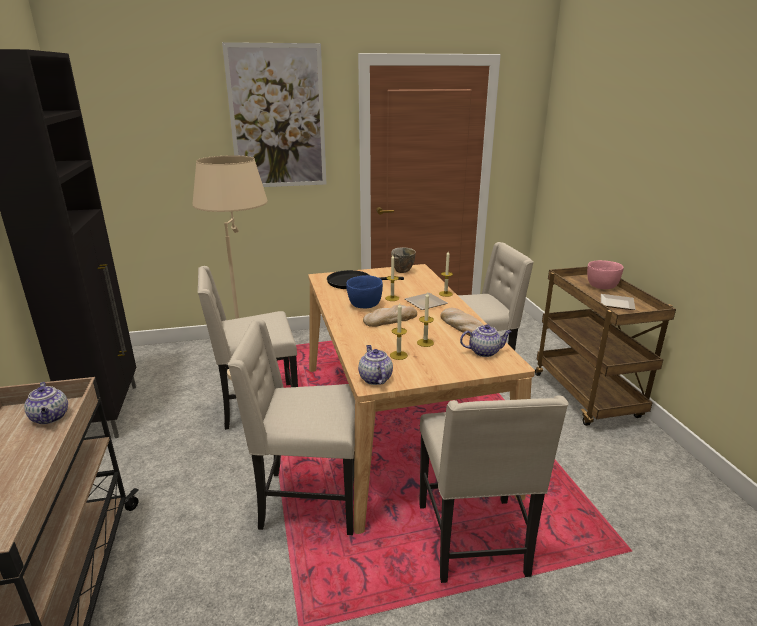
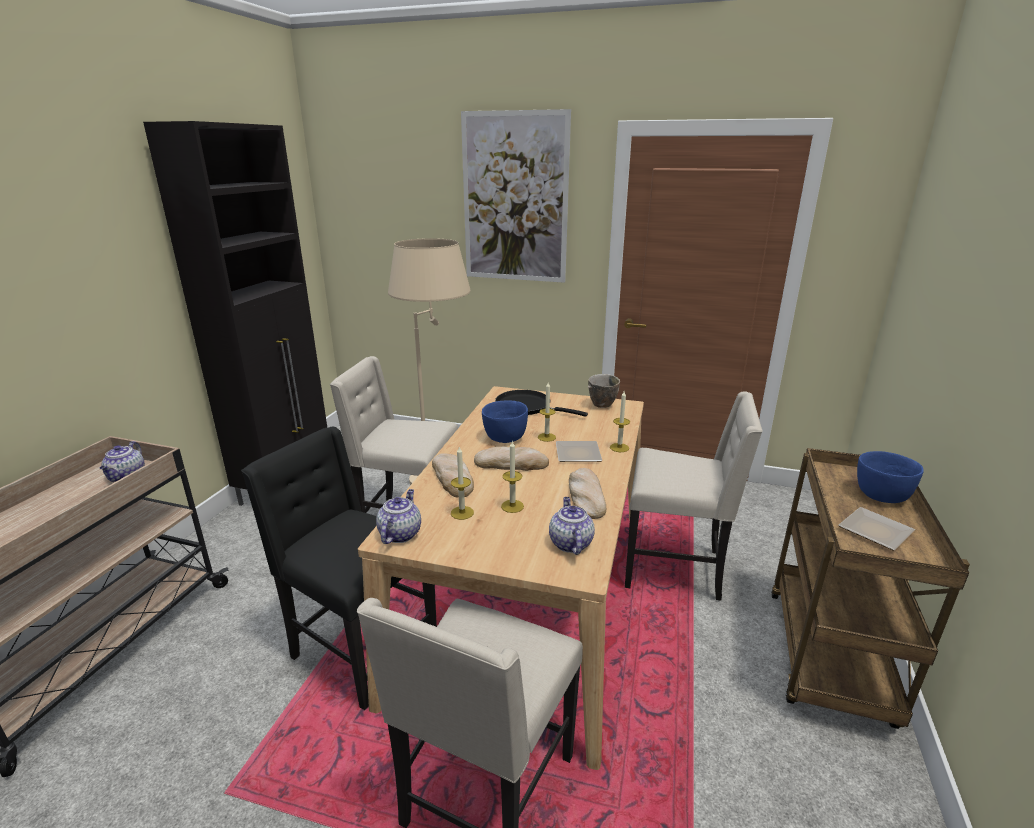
camera: 30 degrees right, 0 degrees up
beige chair [228,319,355,535] -> black chair [241,427,437,710]
teapot [460,324,512,357] -> teapot turned 120 degrees counterclockwise [549,497,595,555]
pink bowl [587,260,624,289] -> blue bowl [857,451,924,503]
none -> bread [432,453,474,498]

